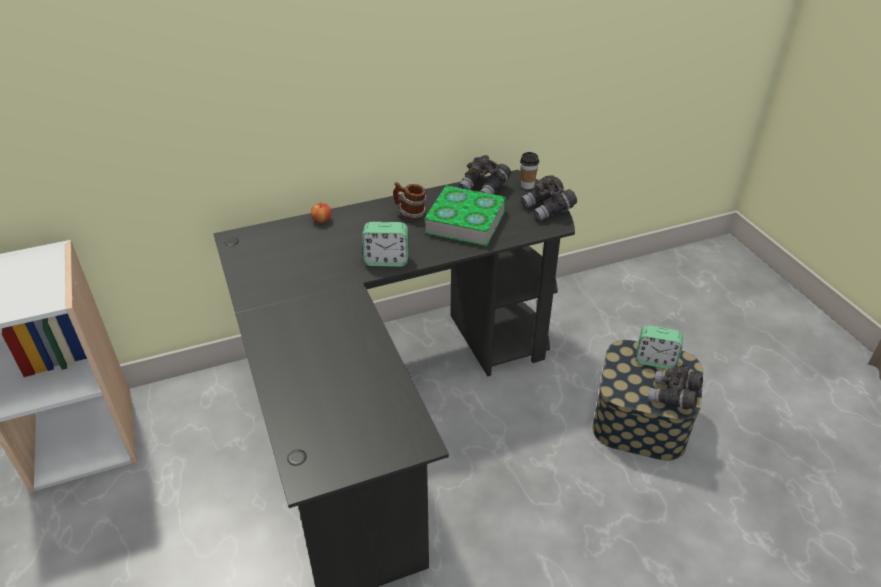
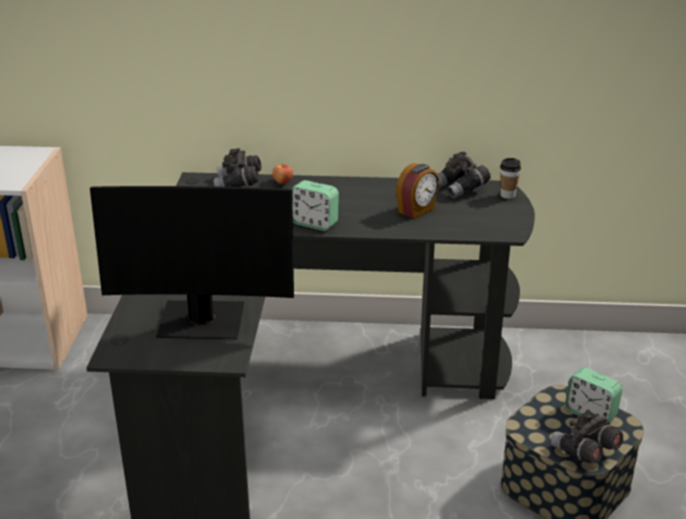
camera: 25 degrees right, 10 degrees down
mug [393,182,427,220] -> none
book [424,185,506,246] -> alarm clock [396,163,439,219]
grey binoculars [521,175,577,221] -> grey binoculars moved to [213,148,262,187]
none -> monitor [90,186,294,339]

